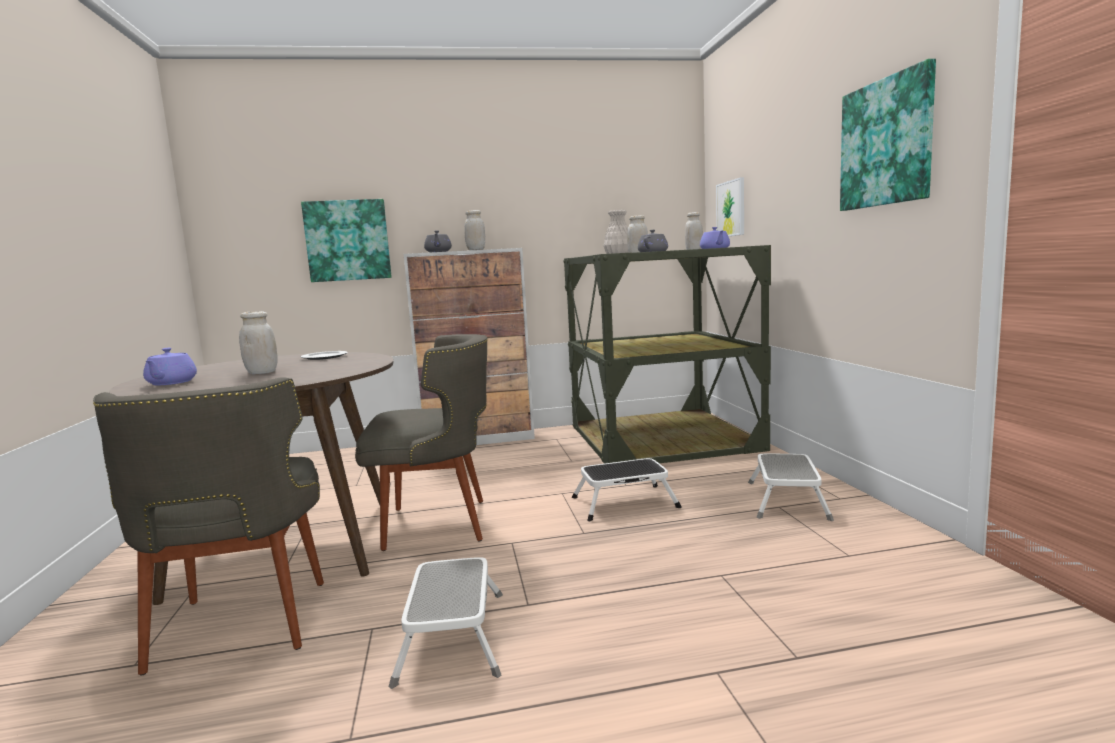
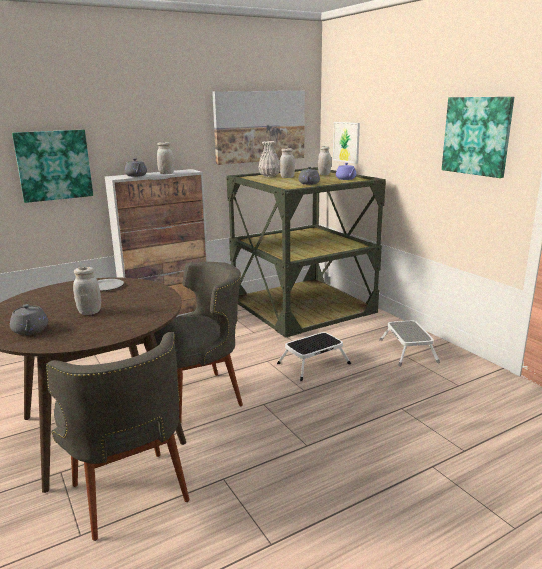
camera: 20 degrees left, 10 degrees up
purple teapot [143,348,197,385] -> grey teapot [10,304,48,335]
grey step ladder [389,557,503,689] -> none
none -> picture [212,91,305,165]

